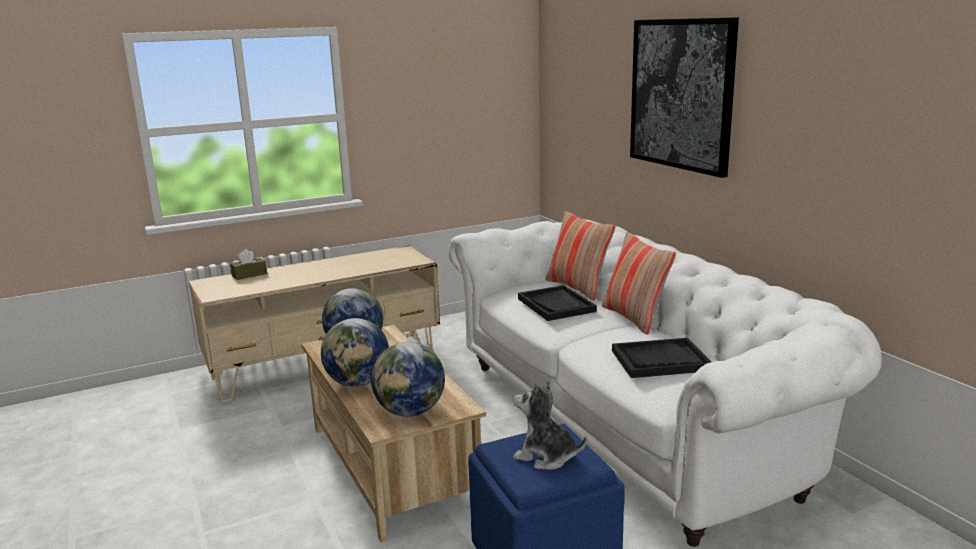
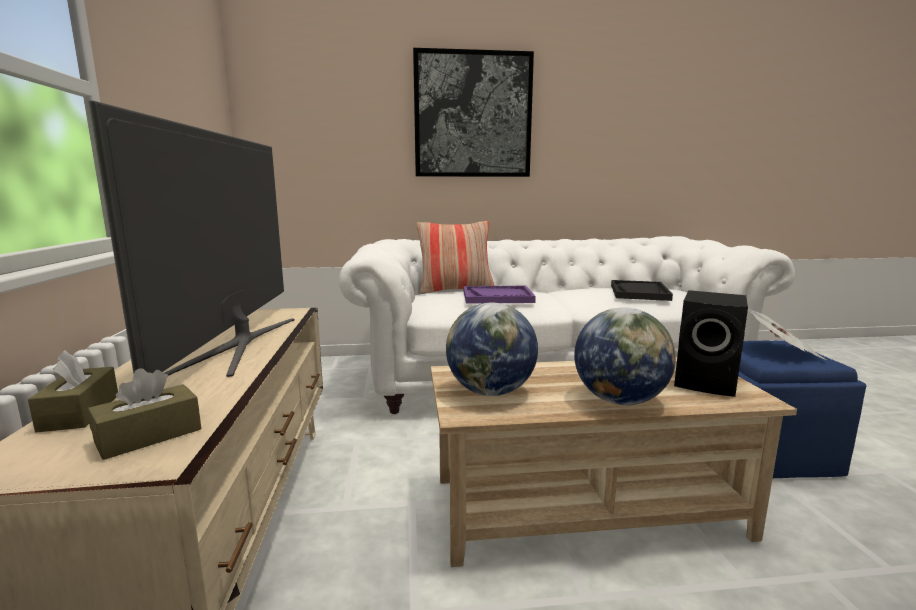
camera: 70 degrees left, 5 degrees down
globe [371,342,445,417] -> black speaker [674,290,748,397]
plush toy [513,381,587,470] -> newspaper [748,308,826,360]
black tray [518,285,597,321] -> purple tray [464,286,536,304]
pillow [602,232,676,335] -> none
none -> brown tissue box [88,368,201,460]
none -> television [89,100,294,377]

